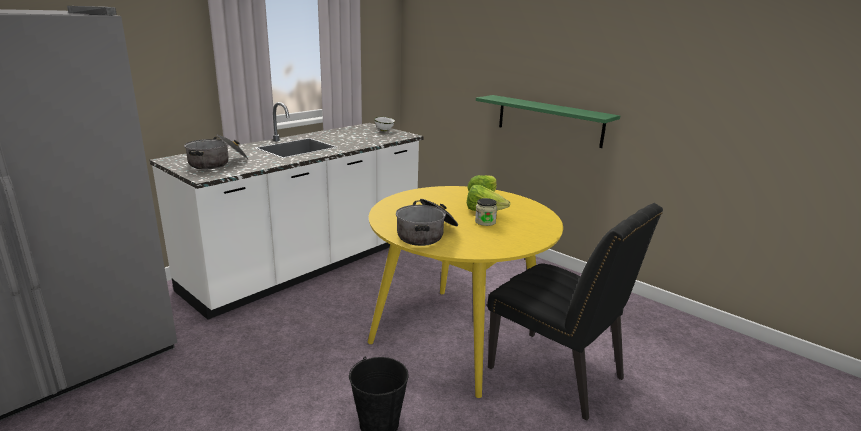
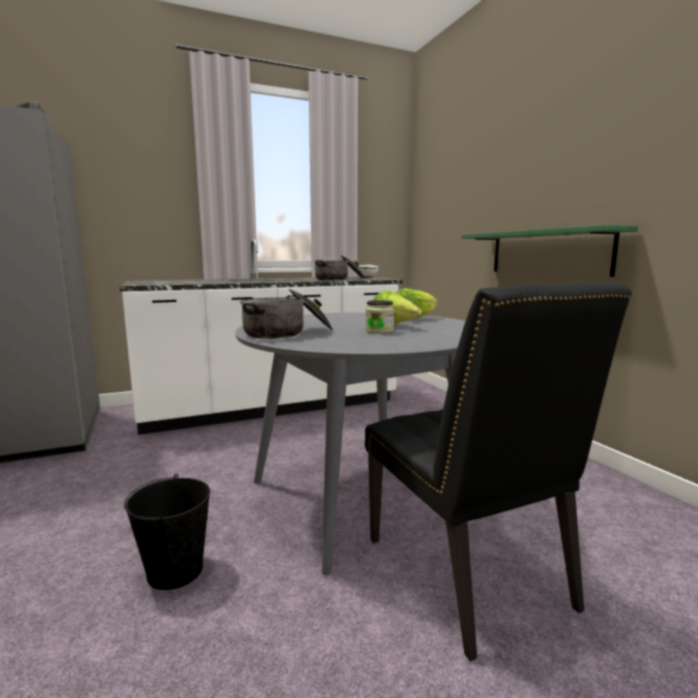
camera: 25 degrees right, 10 degrees down
cooking pot [184,134,248,170] -> cooking pot moved to [314,255,365,280]
yellow dining table [368,186,563,398] -> grey dining table [235,312,466,575]

